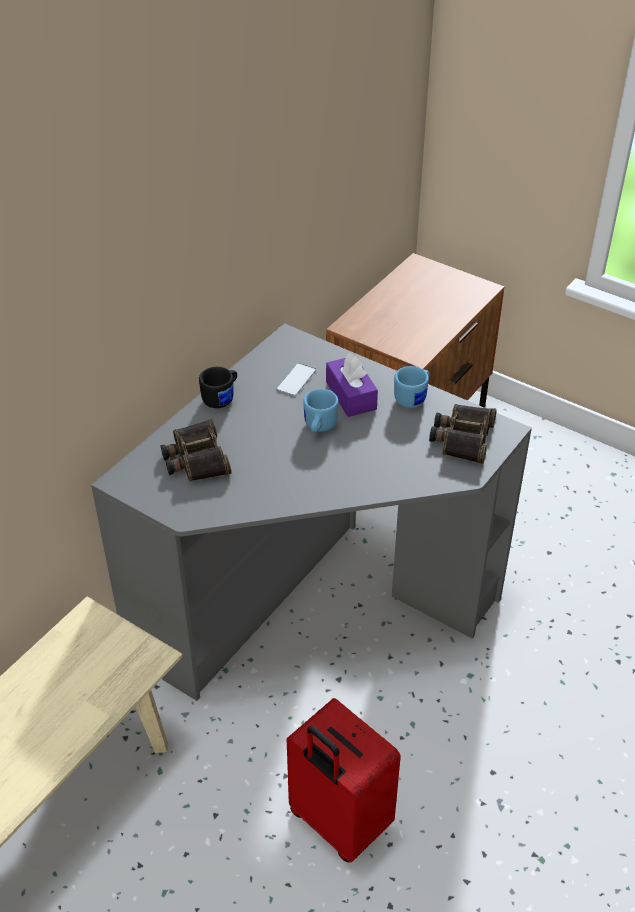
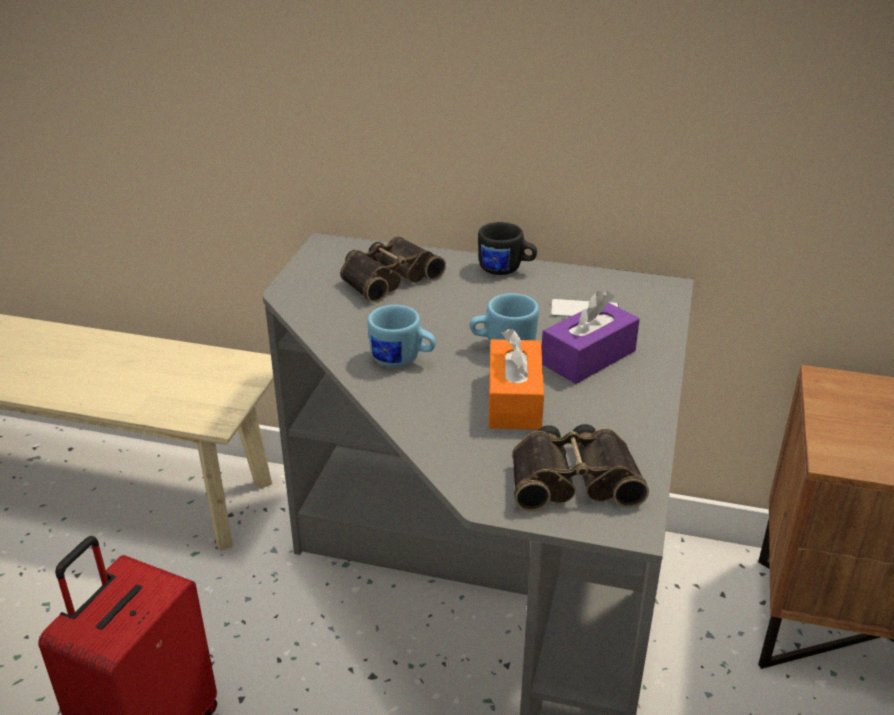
camera: 70 degrees right, 10 degrees down
blue mug [394,366,430,408] -> blue mug moved to [367,305,436,367]
none -> orange tissue box [489,329,544,430]

